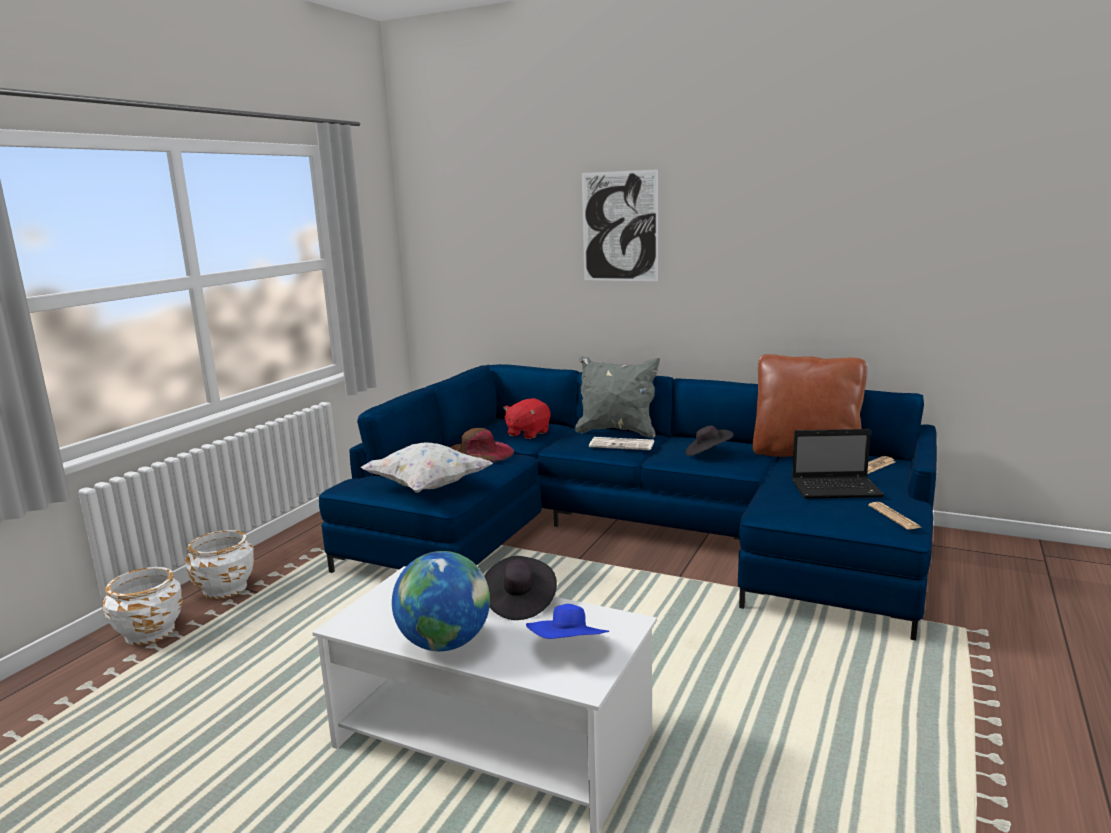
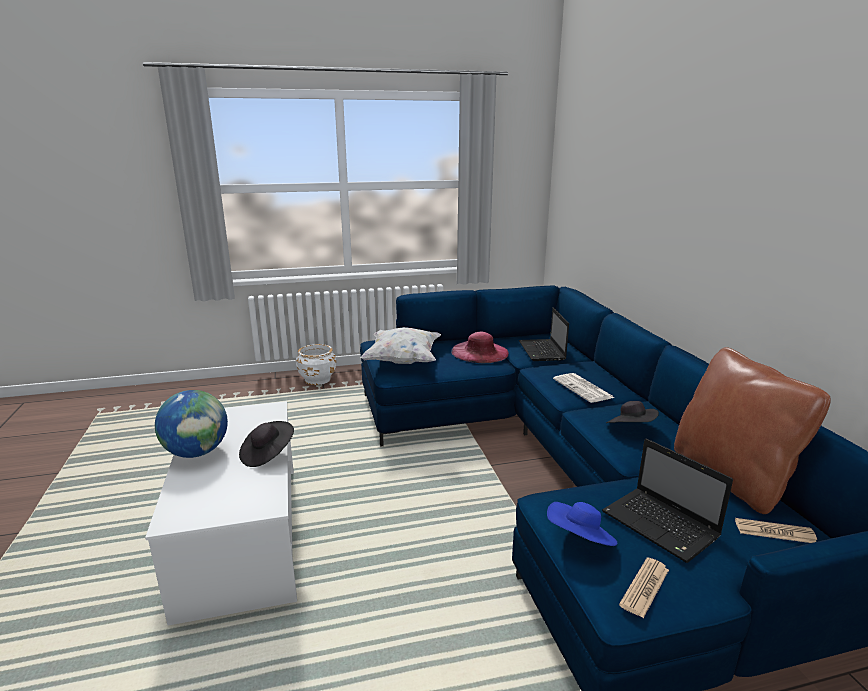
camera: 50 degrees right, 5 degrees up
white planter [102,567,183,645] -> none
brown hat [449,428,514,463] -> pink hat [451,332,509,363]
red plush toy [503,398,550,439] -> laptop [519,307,569,361]
blue hat [526,604,609,639] -> blue hat moved to [547,502,617,546]
grey pillow [575,356,660,438] -> none
picture [582,169,658,281] -> none

